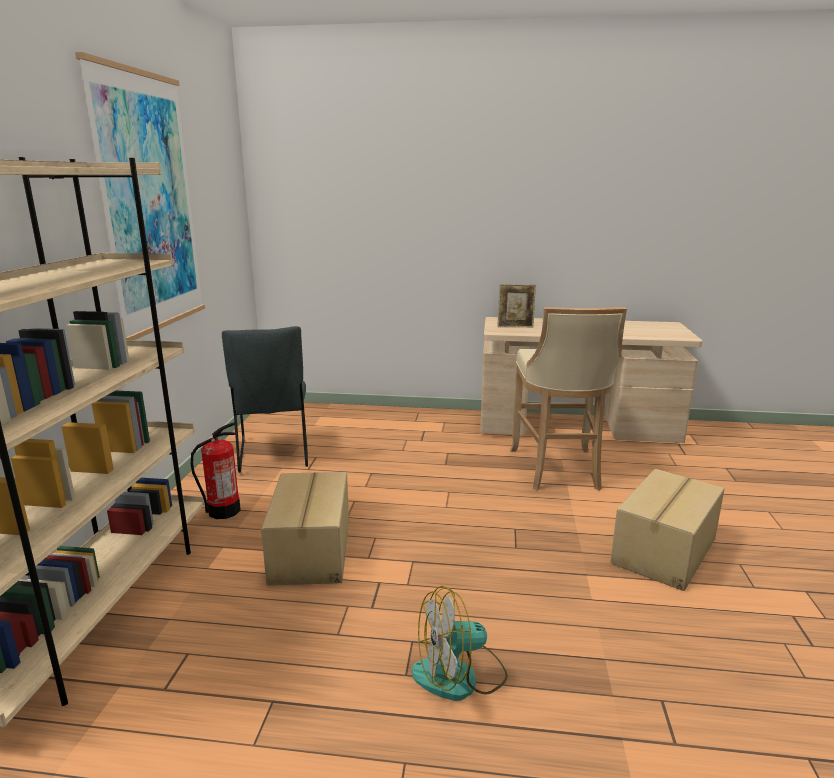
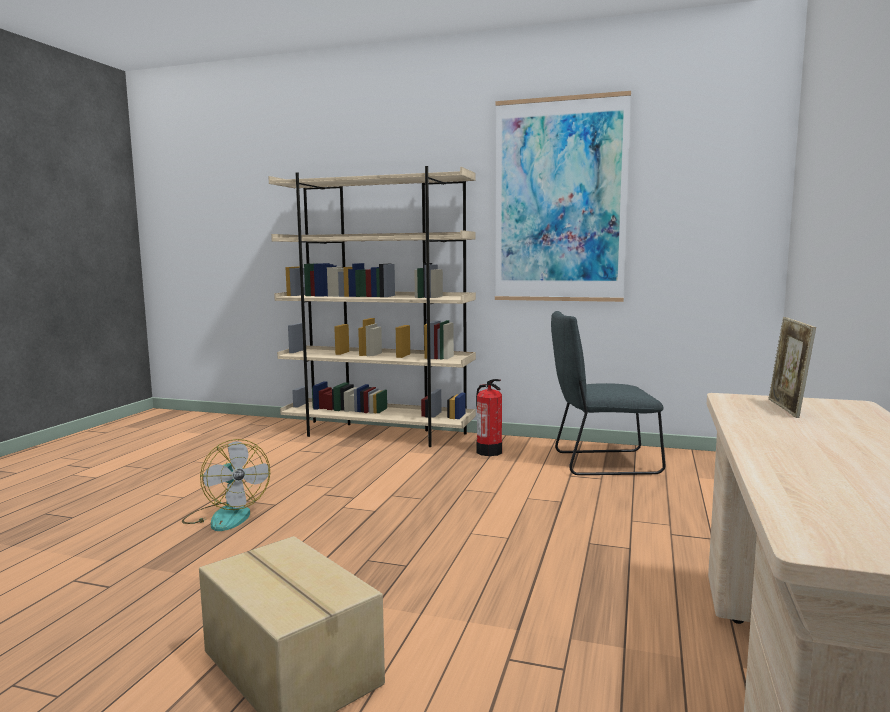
camera: 100 degrees right, 10 degrees down
cardboard box [261,472,349,585] -> none
fan [411,586,508,701] -> fan turned 150 degrees clockwise [182,439,270,531]
beige stool [510,307,627,491] -> none

